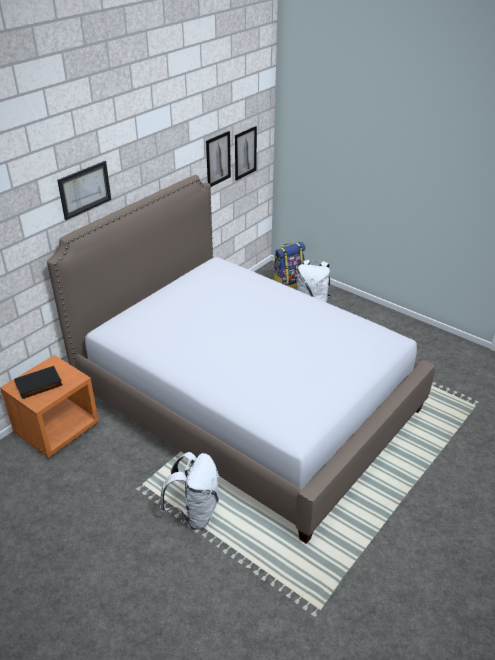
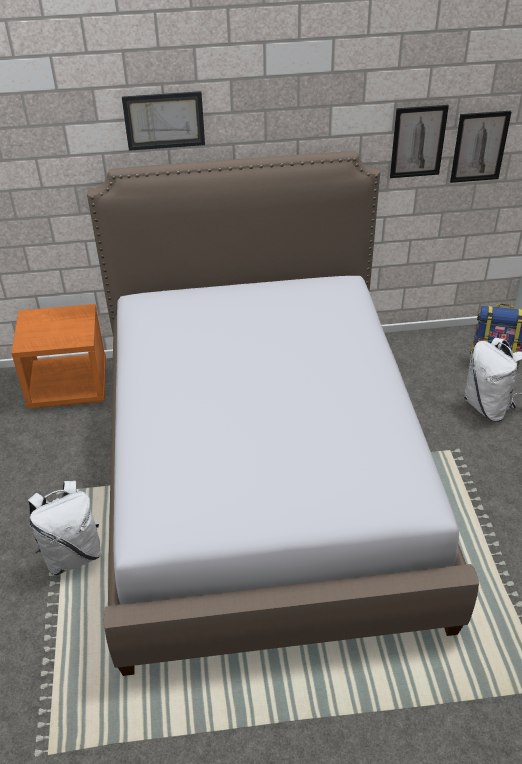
camera: 45 degrees right, 5 degrees up
black book [14,366,62,399] -> none

